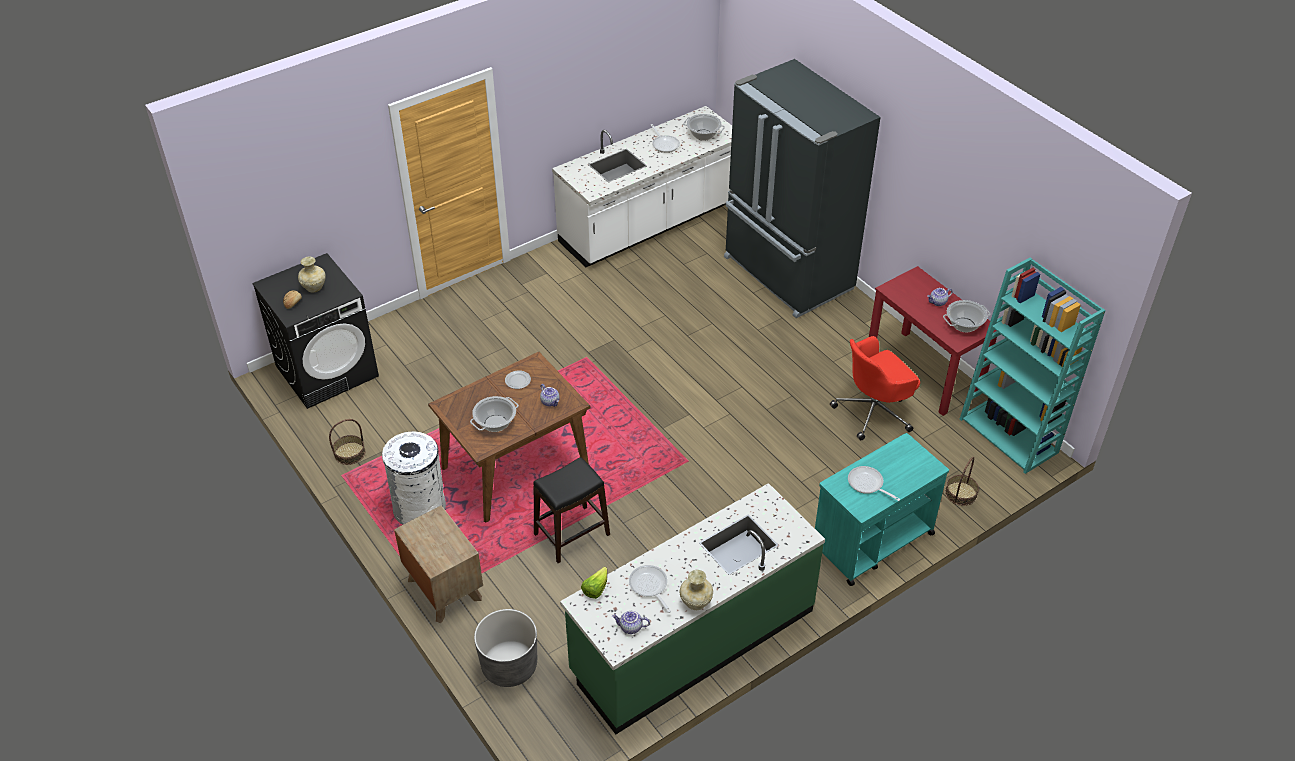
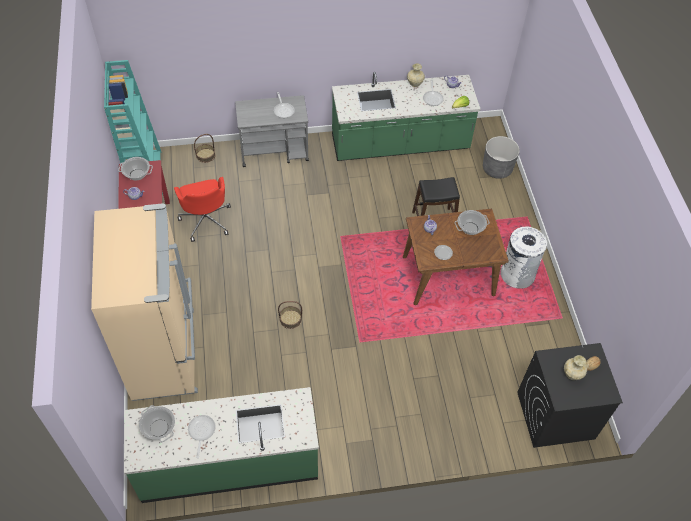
camera: 155 degrees left, 10 degrees up
basket [329,419,365,465] -> basket moved to [278,301,302,329]
brown nightstand [394,505,483,623] -> none
white counter [552,106,732,267] -> green counter [124,387,319,503]
black fridge [724,59,881,318] -> beige fridge [91,203,198,401]
turquoise cart [815,433,949,586] -> grey cart [235,95,309,167]
red office chair [830,336,920,440] -> red office chair turned 75 degrees clockwise [174,177,231,242]

